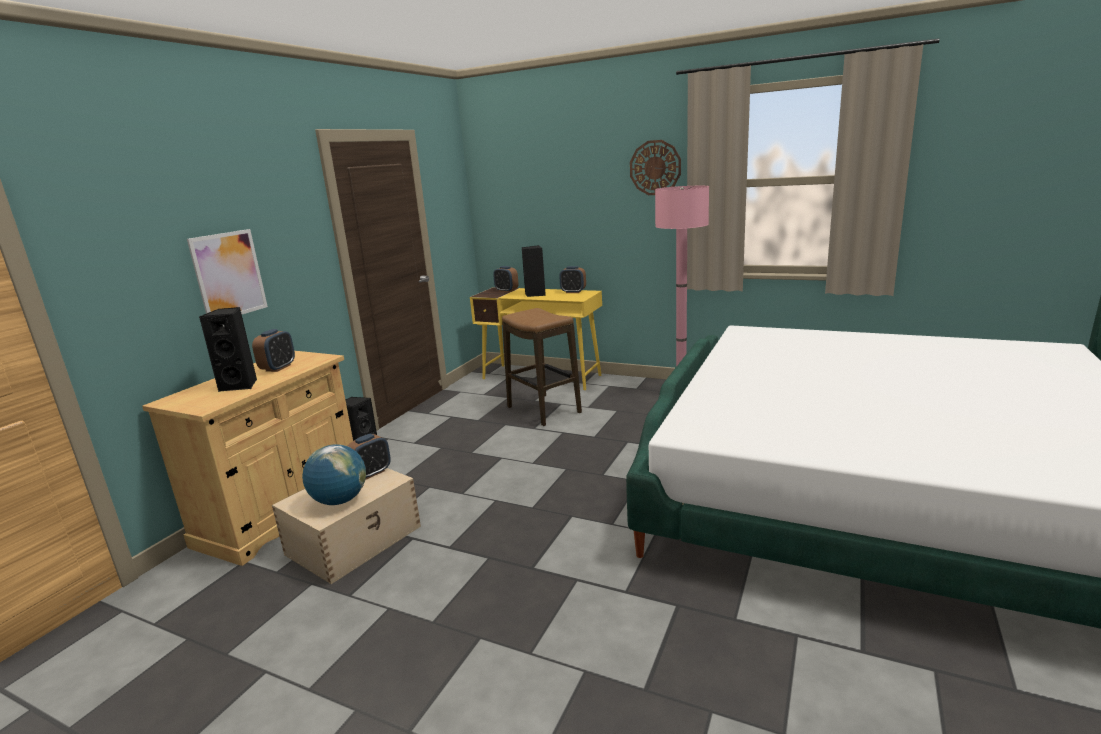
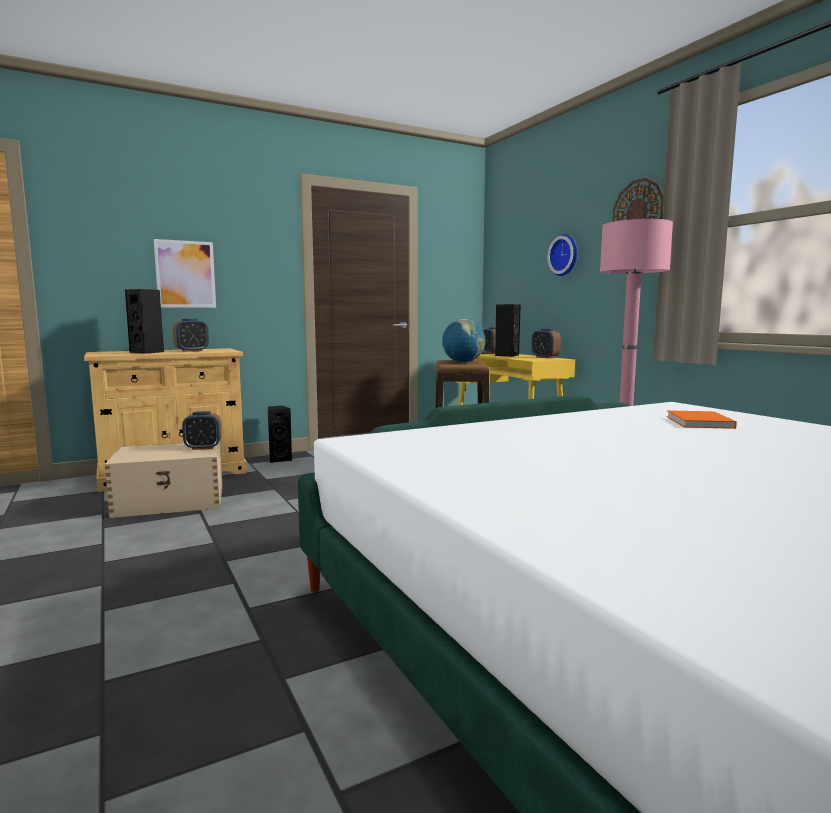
camera: 35 degrees right, 10 degrees down
globe [302,444,366,505] -> globe moved to [442,319,485,363]
none -> wall clock [547,234,578,276]
none -> orange book [667,410,737,429]

